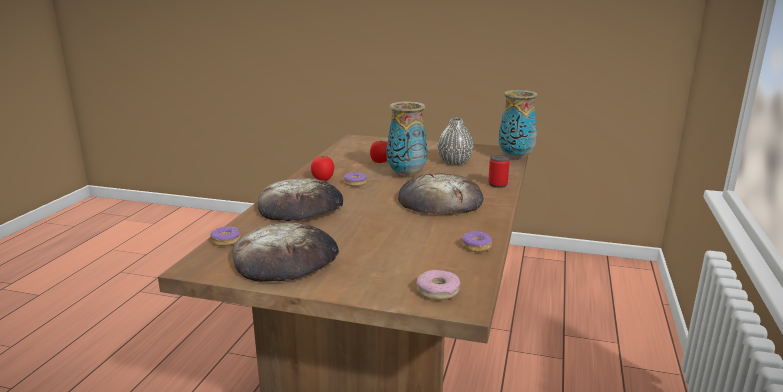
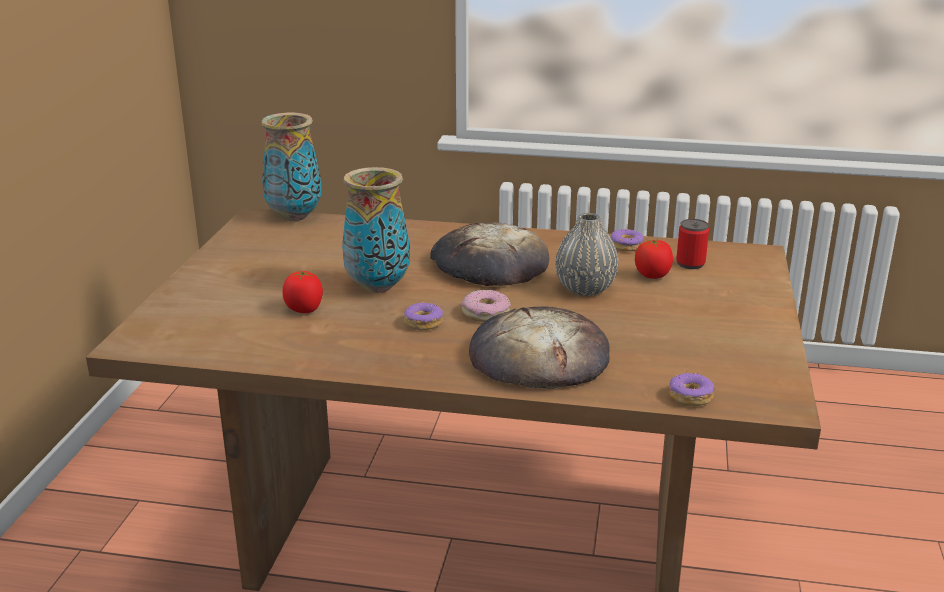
camera: 95 degrees left, 5 degrees up
bread [232,223,339,282] -> none
tomato [311,156,334,181] -> tomato moved to [635,239,673,279]
donut [416,270,460,300] -> donut moved to [461,290,511,322]
grey vase [438,118,473,165] -> grey vase moved to [555,213,619,296]
can [488,155,509,188] -> can moved to [676,219,709,269]

